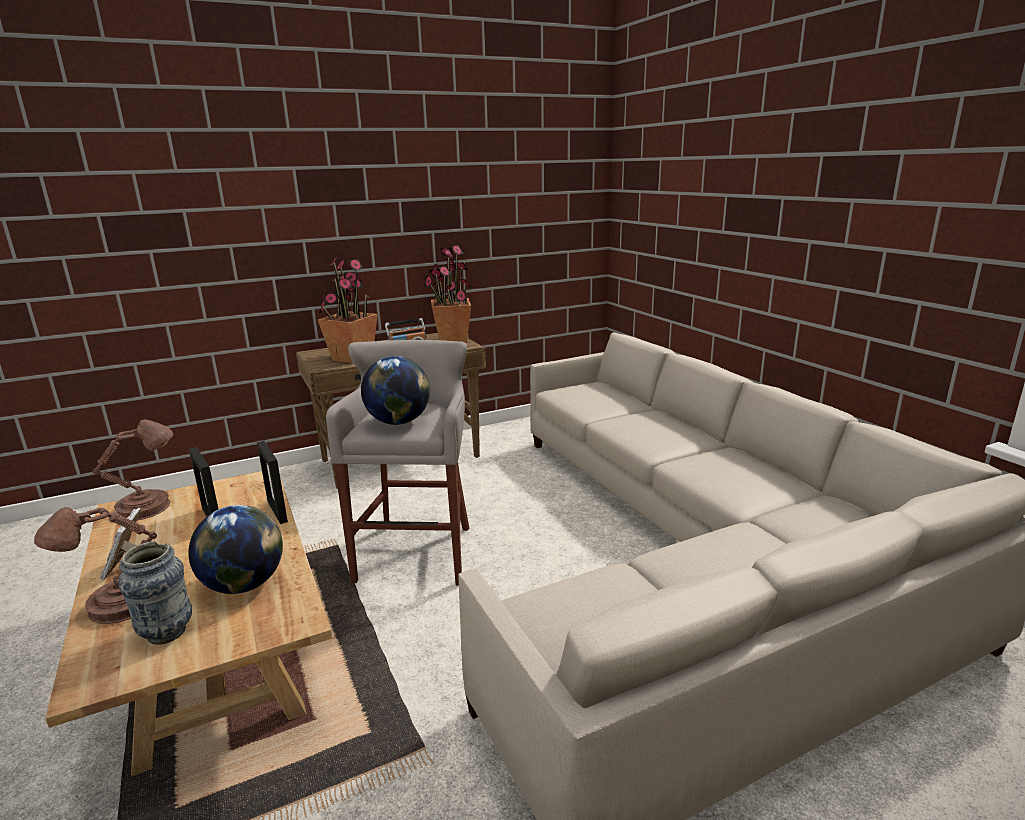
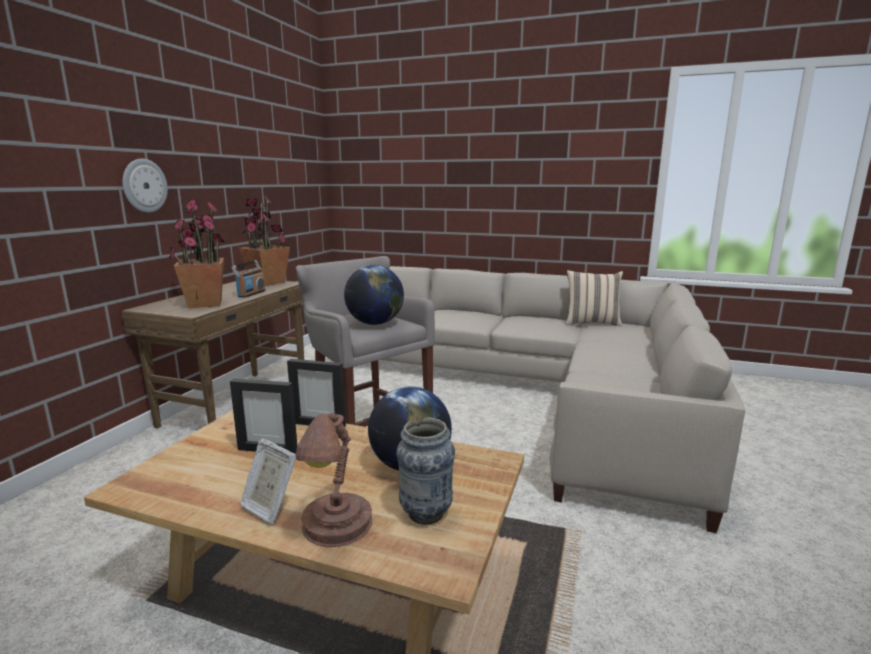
camera: 45 degrees left, 5 degrees down
brown table lamp [93,420,173,520] -> none
none -> wall clock [122,159,168,213]
none -> beige pillow [566,270,623,326]

